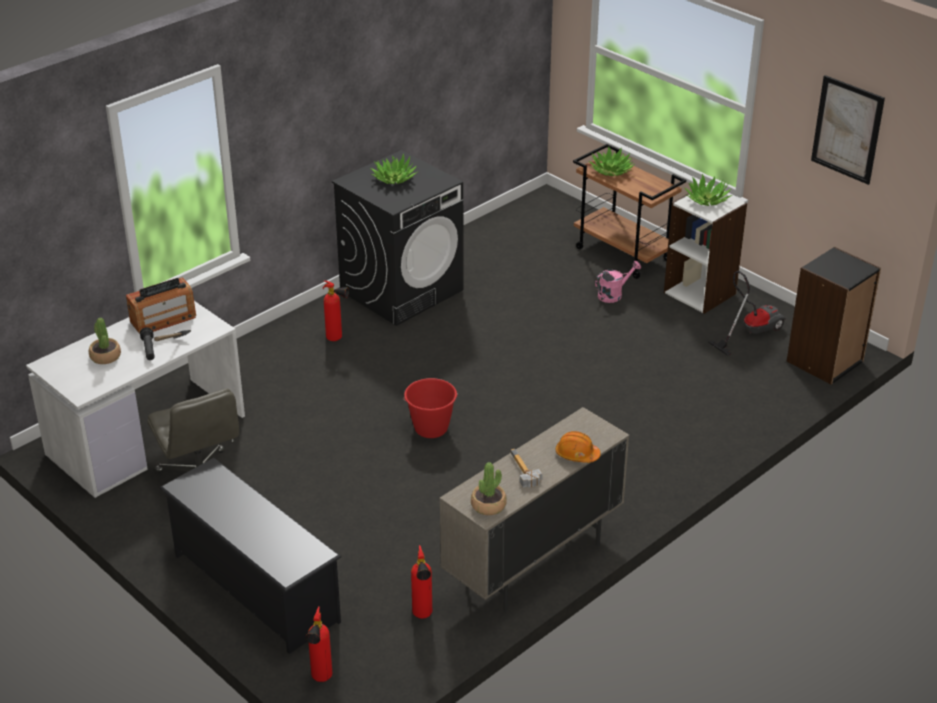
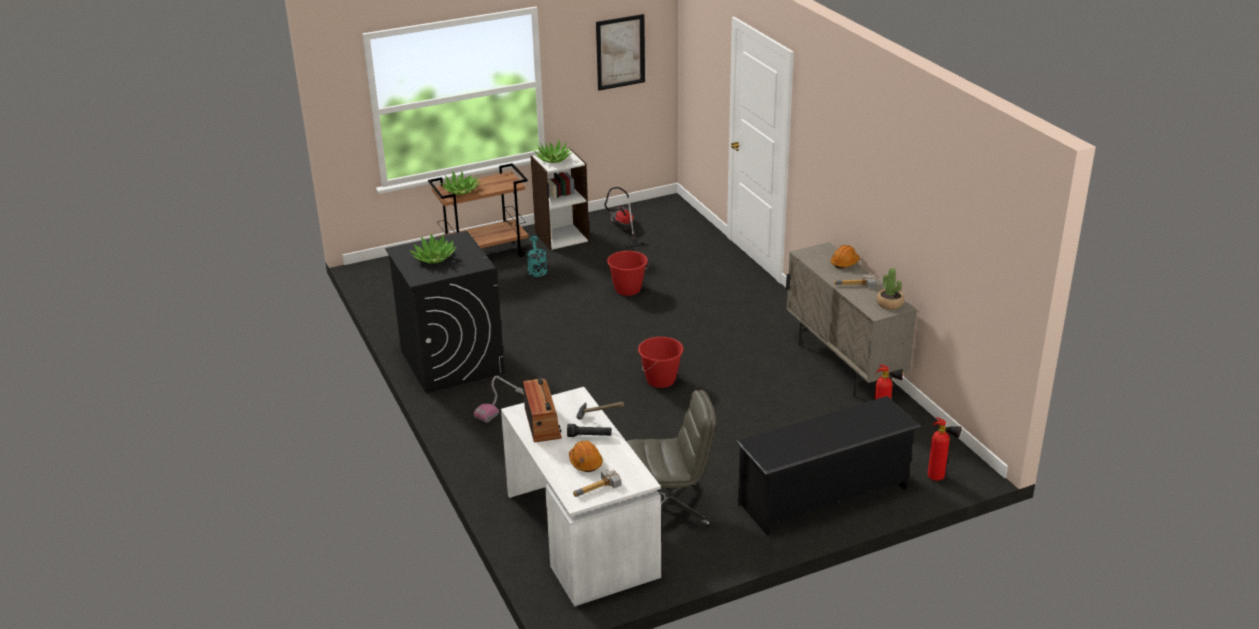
camera: 70 degrees left, 5 degrees down
potted plant [89,318,121,364] -> orange hard hat [569,441,603,472]
fire extinguisher [323,281,349,341] -> vacuum cleaner [474,376,524,423]
pink watering can [595,261,641,303] -> turquoise watering can [527,236,547,277]
black bookcase [787,247,881,385] -> none
none -> hammer [573,470,621,497]
none -> red bucket [607,251,649,296]

